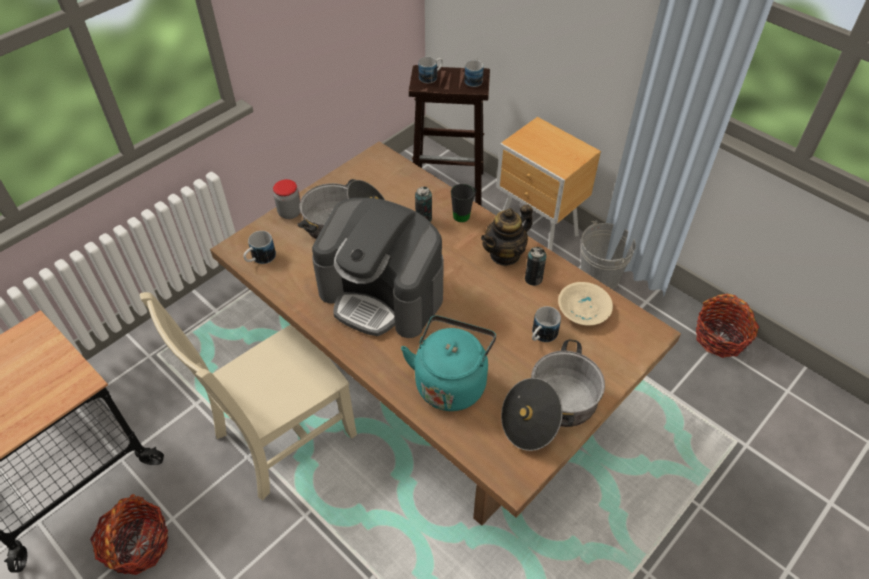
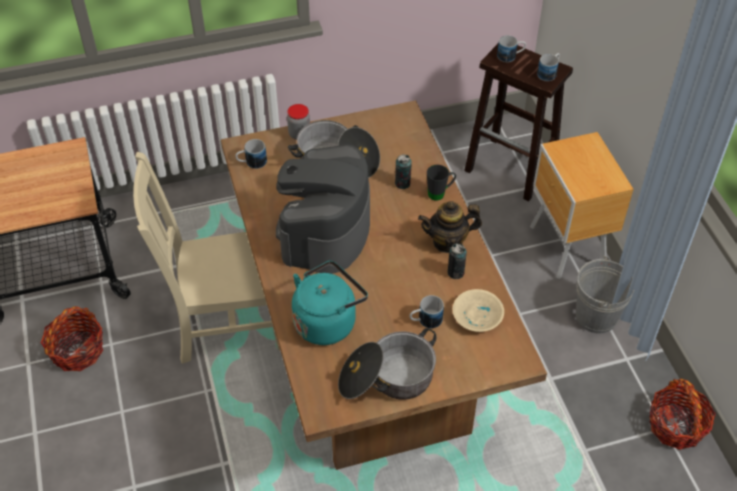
camera: 30 degrees right, 0 degrees up
coffee machine [312,198,444,338] -> coffee machine turned 45 degrees clockwise [276,144,370,274]

